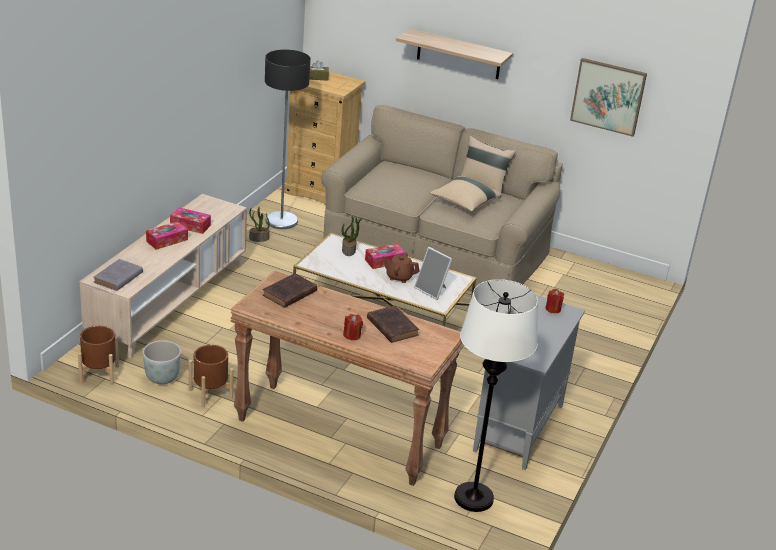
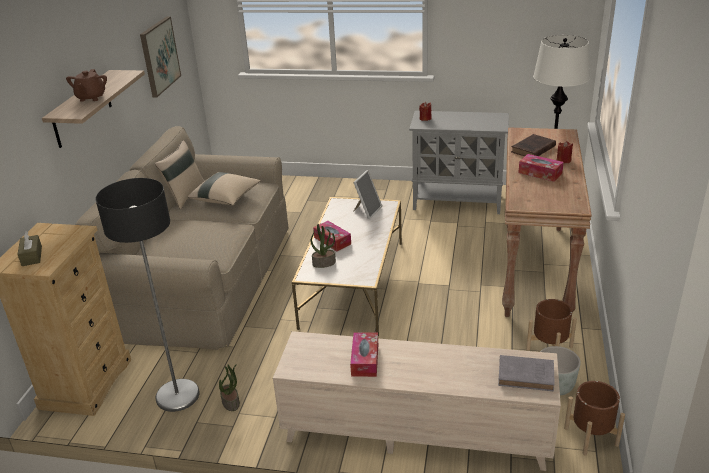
camera: 100 degrees left, 0 degrees up
tissue box [146,221,188,250] -> tissue box moved to [518,154,564,182]
brown book [263,273,317,308] -> none
brown teapot [382,252,420,283] -> brown teapot moved to [66,69,107,102]

